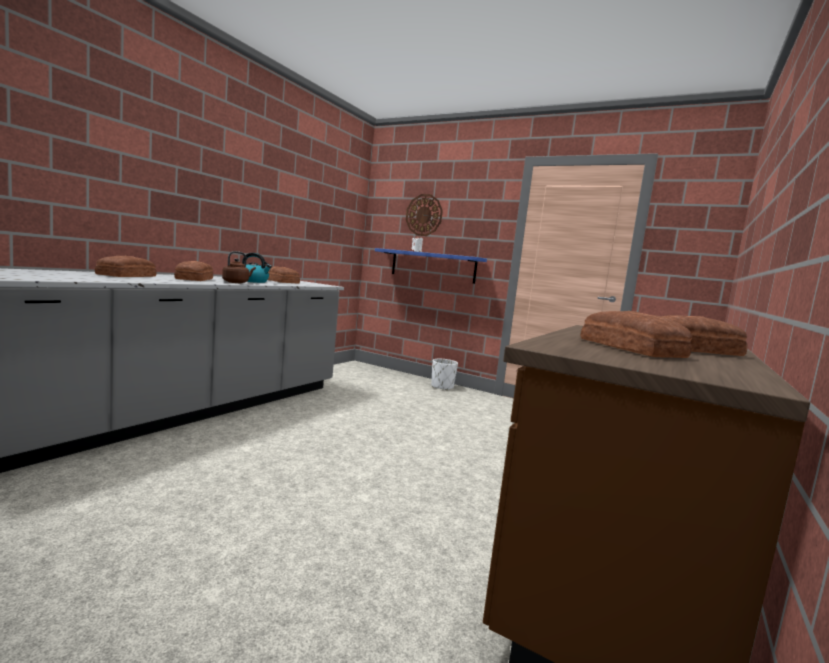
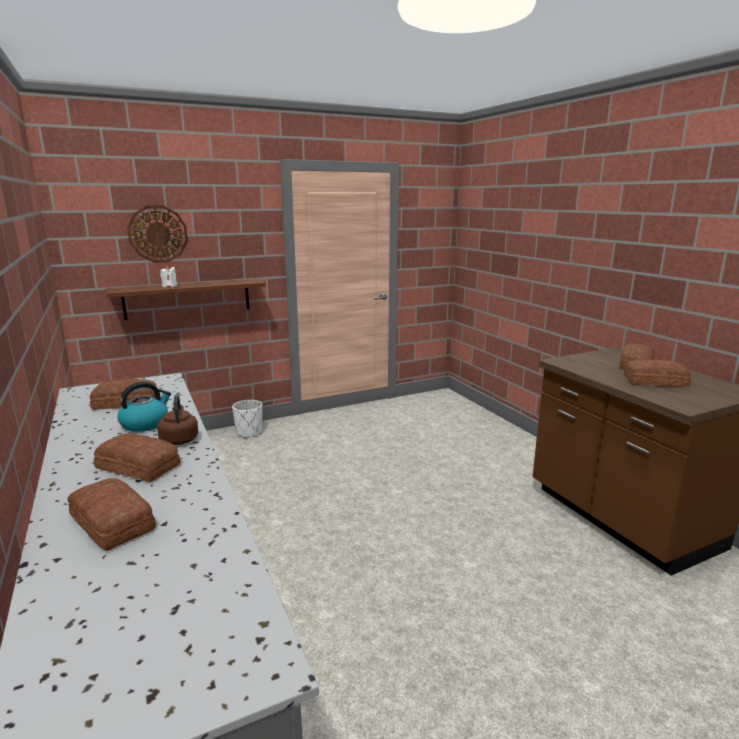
camera: 55 degrees left, 10 degrees up
blue shelf [375,248,487,284] -> brown shelf [106,279,266,320]

